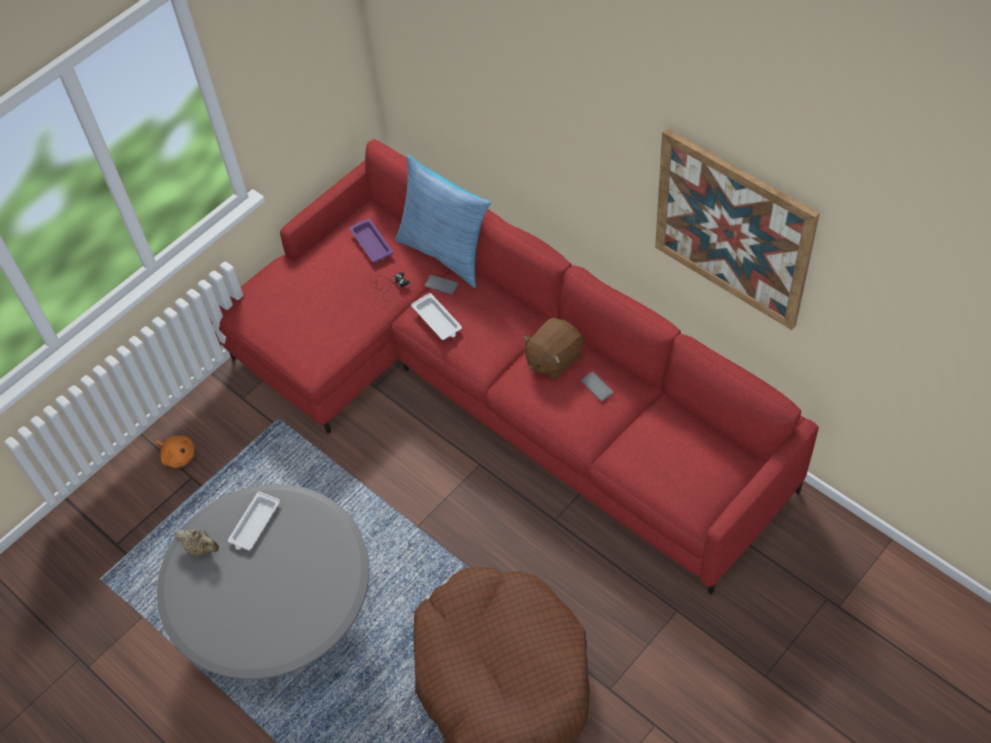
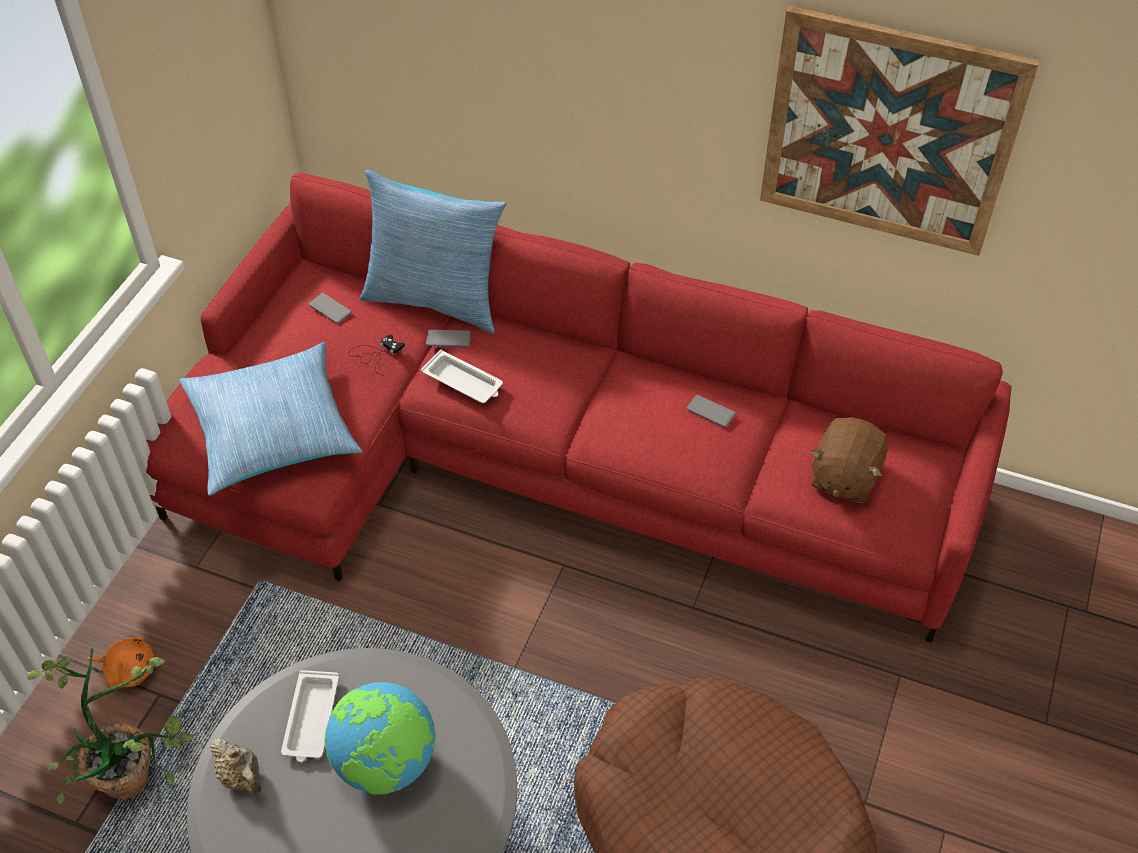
camera: 25 degrees left, 5 degrees down
beige teapot [174,529,219,556] -> beige teapot turned 45 degrees clockwise [210,737,261,796]
purple tray [349,219,393,263] -> phone [309,293,351,323]
brown plush toy [523,318,584,379] -> brown plush toy moved to [810,417,887,503]
none -> potted plant [27,648,194,804]
none -> pillow [179,342,362,496]
none -> globe [324,682,436,795]

